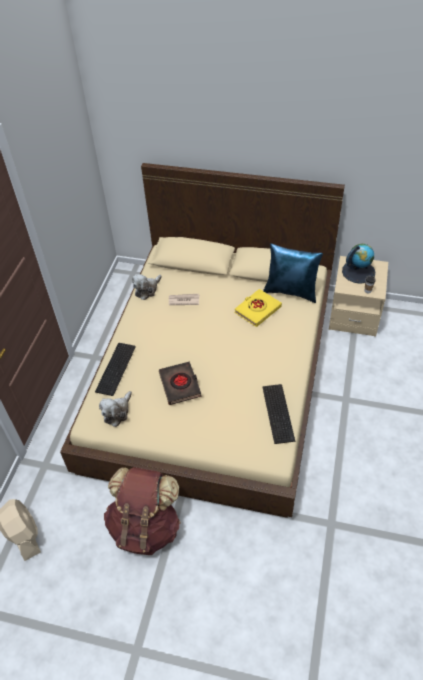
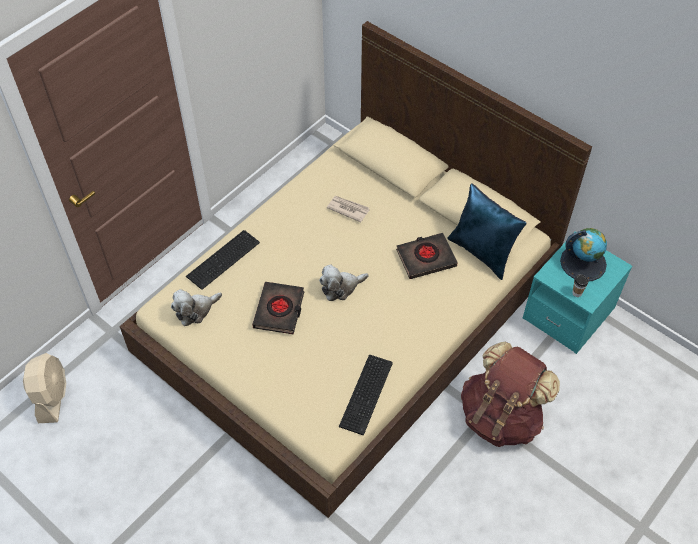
camera: 25 degrees right, 5 degrees up
brown backpack [104,467,181,555] -> brown backpack moved to [461,342,560,447]
plush toy [132,274,162,300] -> plush toy moved to [319,264,369,301]
yellow book [234,289,282,327] -> black book [396,233,458,279]
beige nightstand [329,256,388,337] -> turquoise nightstand [523,232,632,354]

